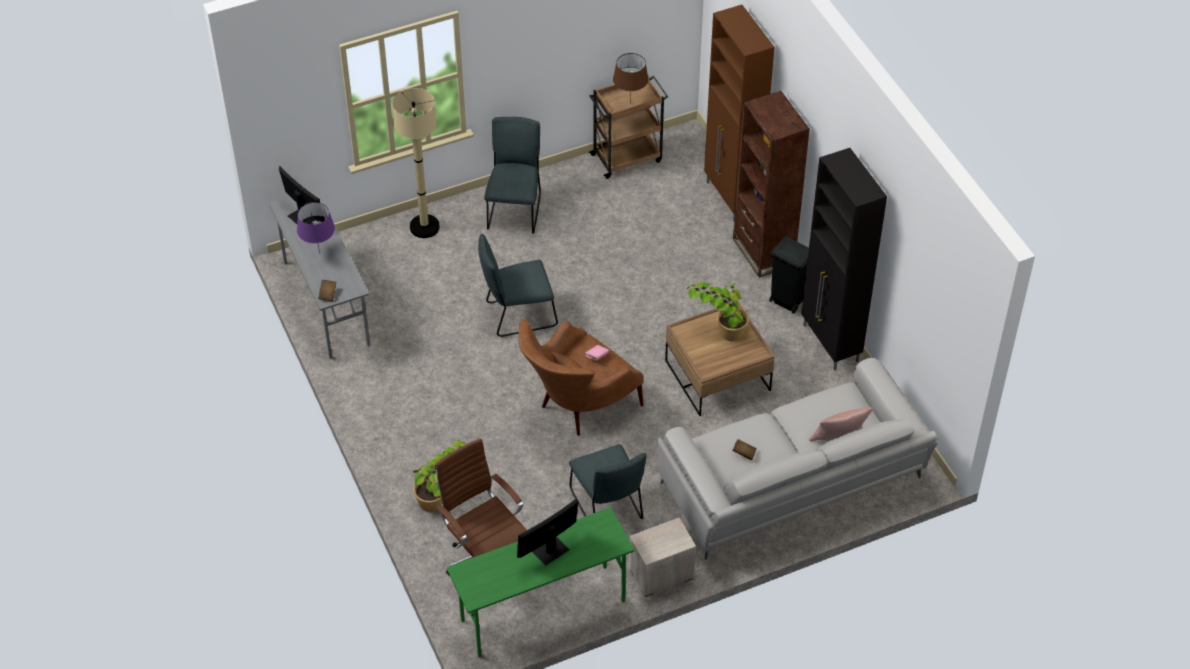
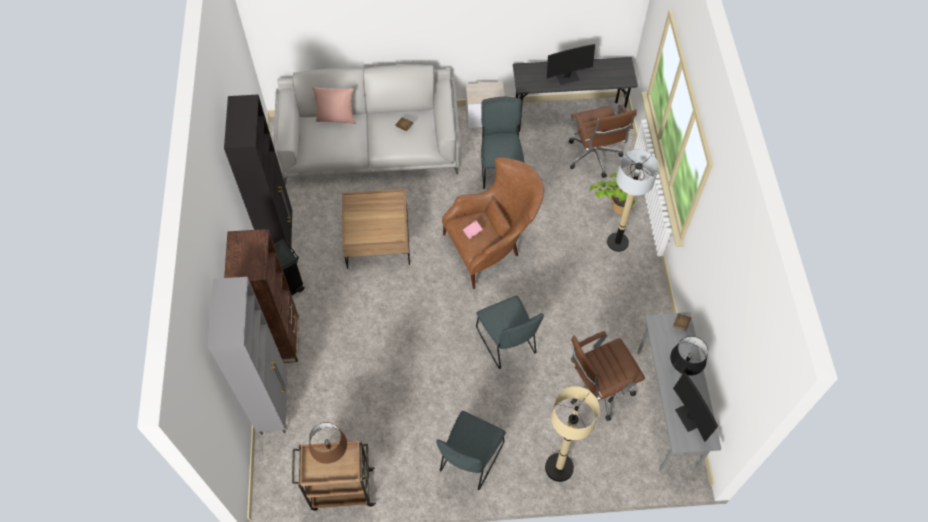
camera: 160 degrees left, 10 degrees up
purple table lamp [297,202,335,253] -> black table lamp [670,336,708,376]
green desk [447,507,634,657] -> grey desk [513,57,638,132]
grey chair [478,234,558,337] -> grey chair turned 60 degrees clockwise [476,296,544,369]
potted plant [687,282,749,341] -> none
brown cabinet [704,5,775,222] -> grey cabinet [208,277,287,435]
none -> brown office chair [571,331,645,421]
none -> floor lamp [607,149,659,252]

